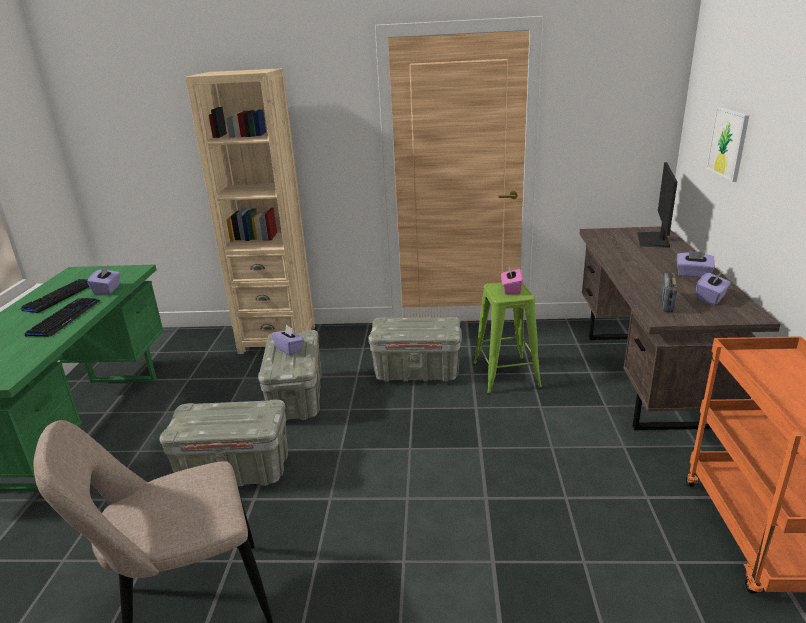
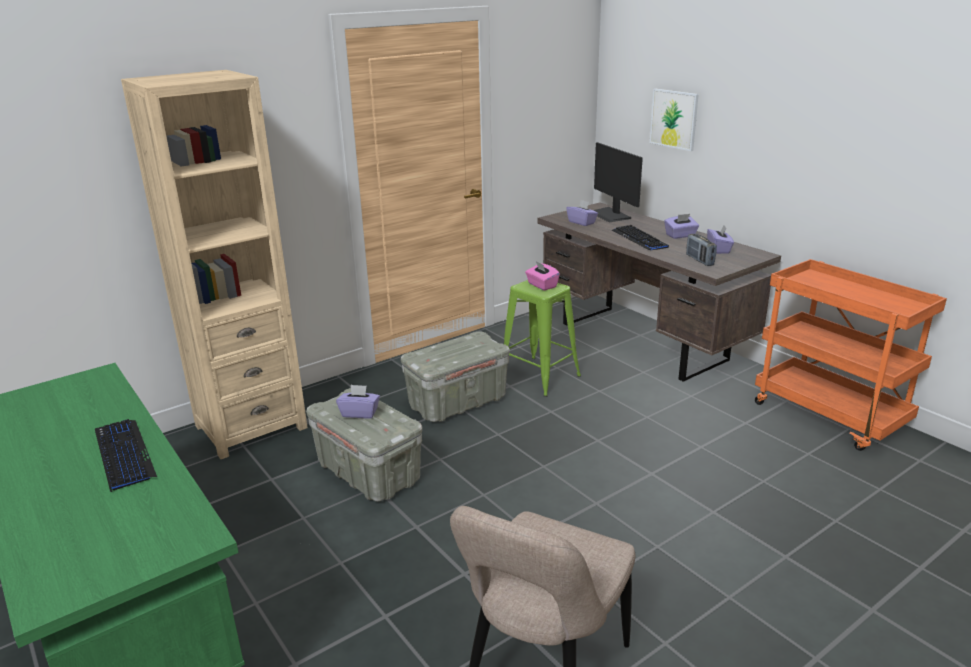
camera: 40 degrees left, 0 degrees up
keyboard [18,279,89,313] -> keyboard moved to [612,225,669,251]
purple tissue box [87,265,121,295] -> purple tissue box moved to [566,200,598,226]
grey storage box [159,400,288,486] -> none

